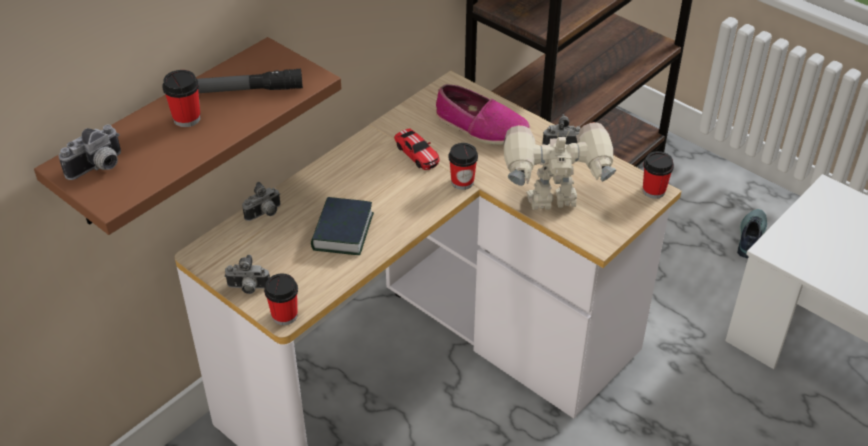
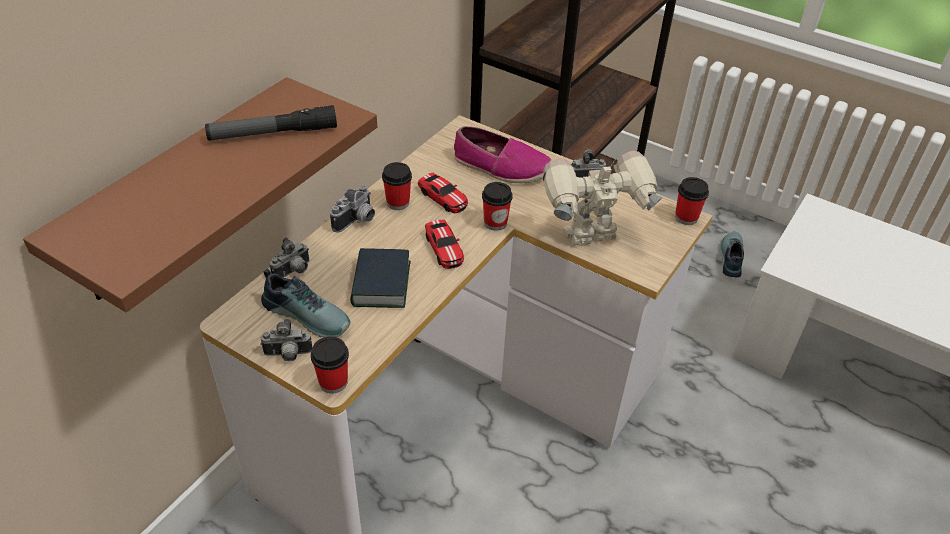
camera: 10 degrees left, 0 degrees up
camera [58,124,121,180] -> camera moved to [330,185,375,233]
cup [162,70,201,127] -> cup moved to [382,162,412,210]
none -> shoe [261,269,350,338]
none -> toy car [425,220,464,269]

